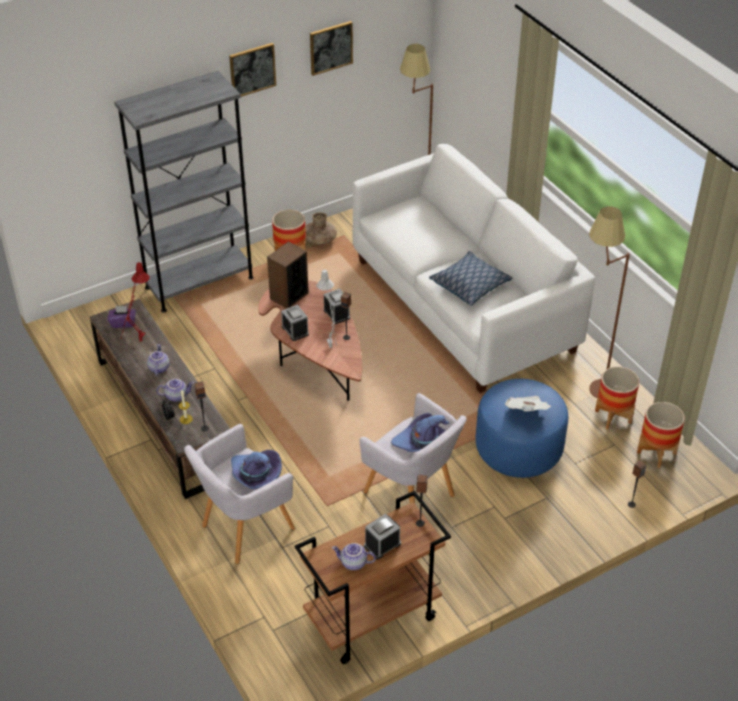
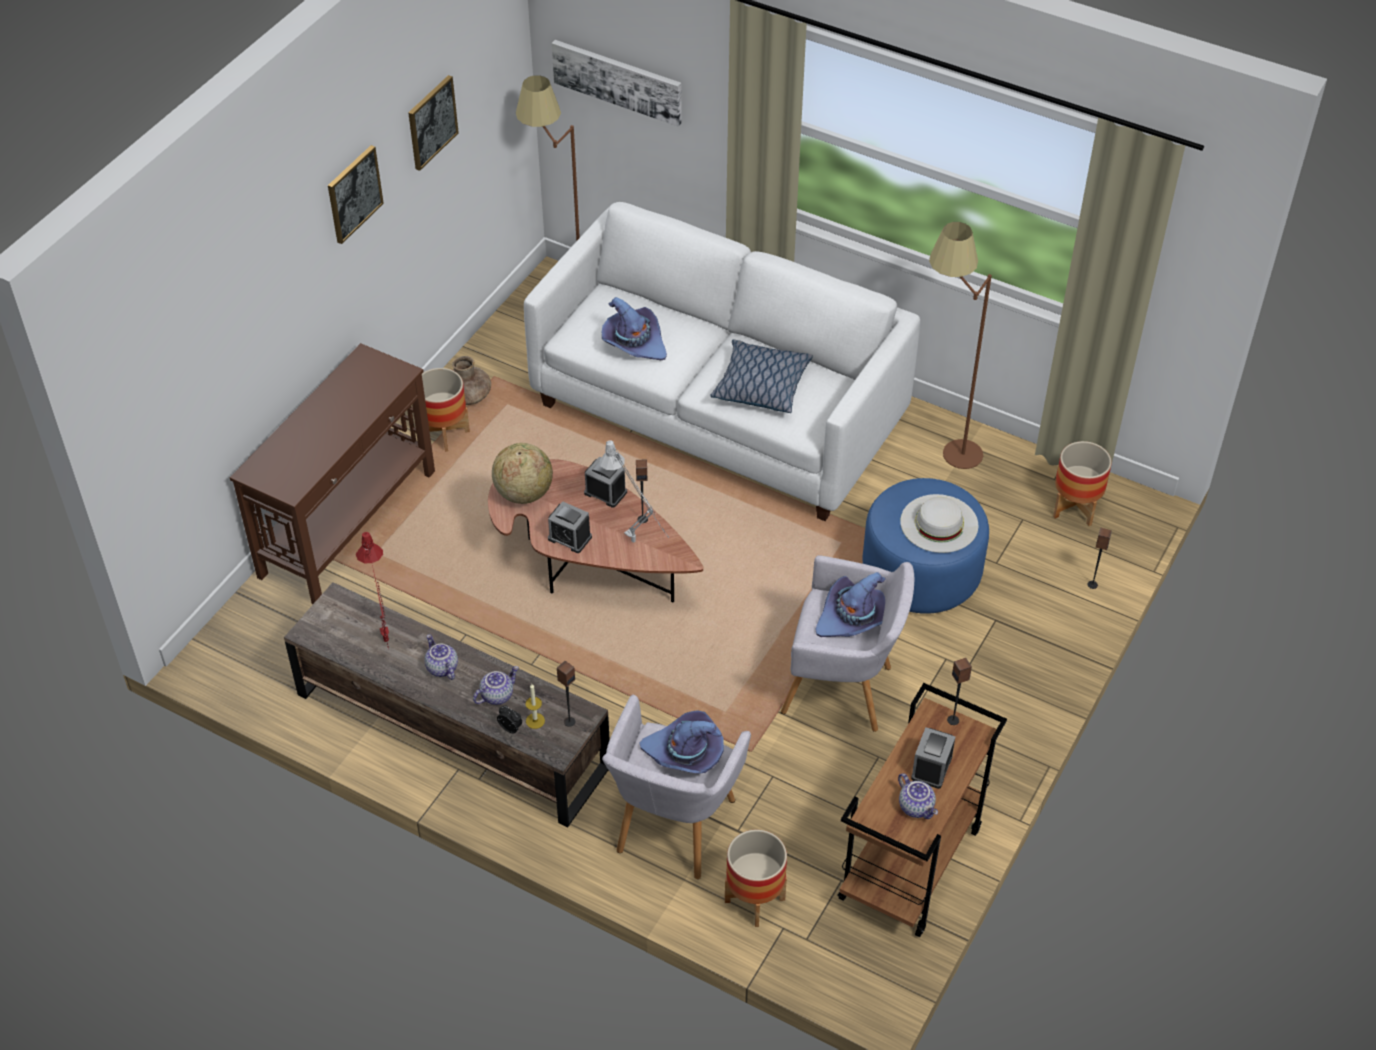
camera: 30 degrees left, 5 degrees up
purple tissue box [107,306,136,328] -> none
grey bookcase [114,71,254,312] -> brown console table [230,343,435,604]
speaker [267,241,309,308] -> globe [492,443,553,504]
teapot [332,543,376,570] -> teapot turned 105 degrees counterclockwise [898,773,938,819]
newspaper [505,396,551,411] -> white hat [900,494,979,553]
planter [595,366,639,430] -> planter moved to [725,830,787,927]
none -> picture [552,40,682,127]
none -> purple hat [602,297,667,360]

